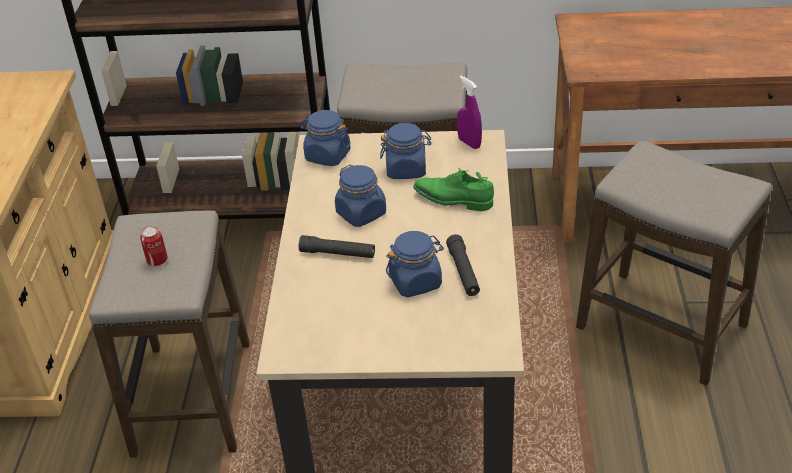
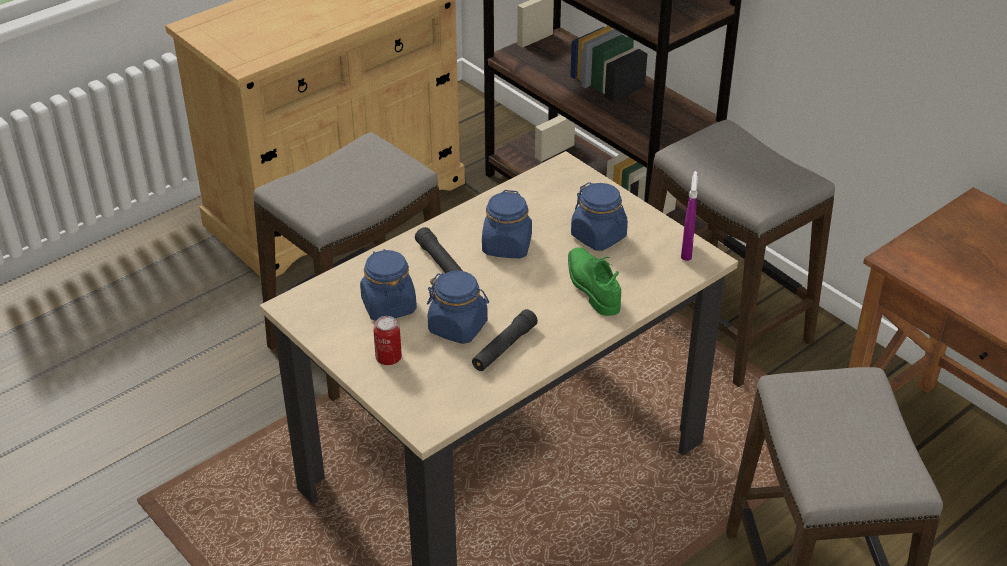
camera: 45 degrees right, 0 degrees up
can [140,226,168,266] -> can moved to [373,316,402,365]
blue jar [300,110,351,166] -> blue jar moved to [360,249,417,321]

